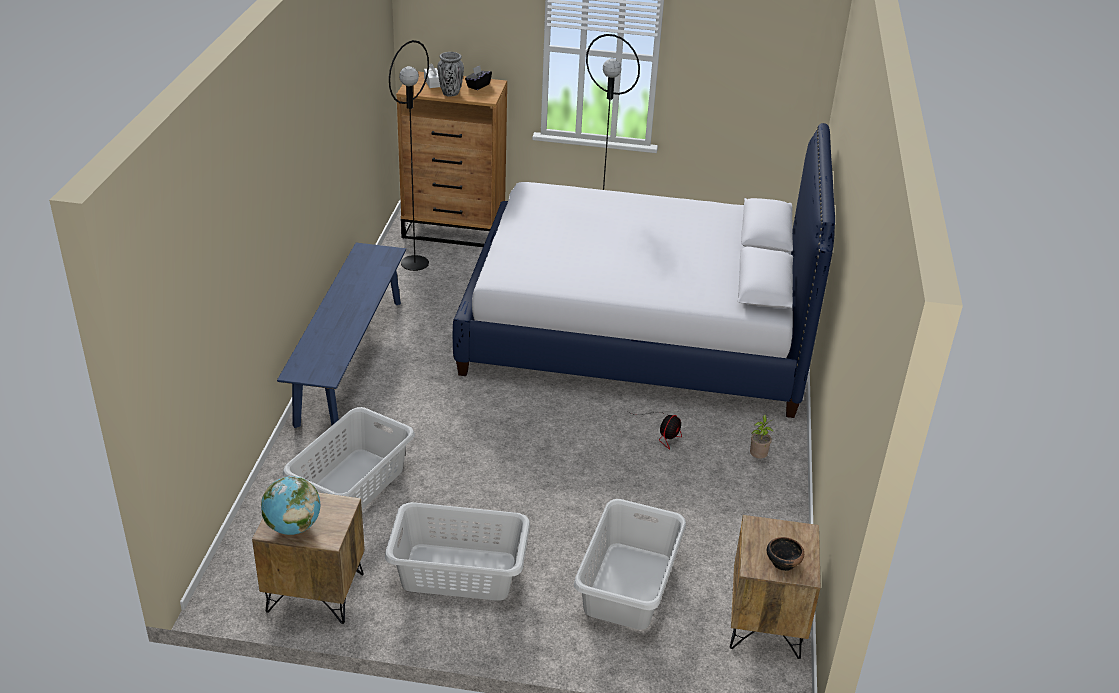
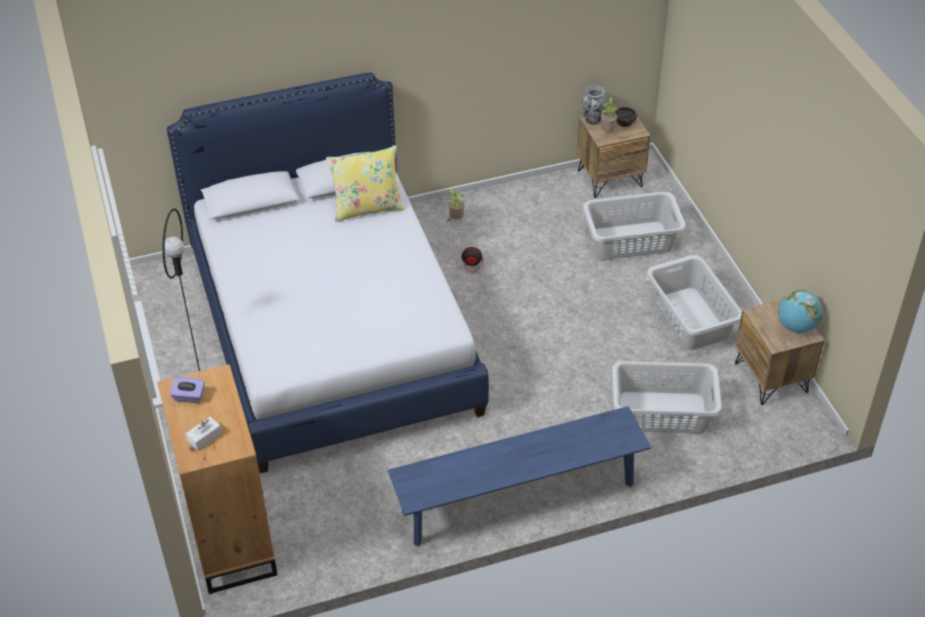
camera: 115 degrees left, 10 degrees up
black floor lamp [389,40,429,271] -> none
vase [437,52,464,97] -> vase moved to [582,85,606,125]
black tissue box [465,65,492,90] -> purple tissue box [170,377,205,403]
none -> yellow pillow [326,145,404,222]
none -> potted plant [601,97,618,132]

